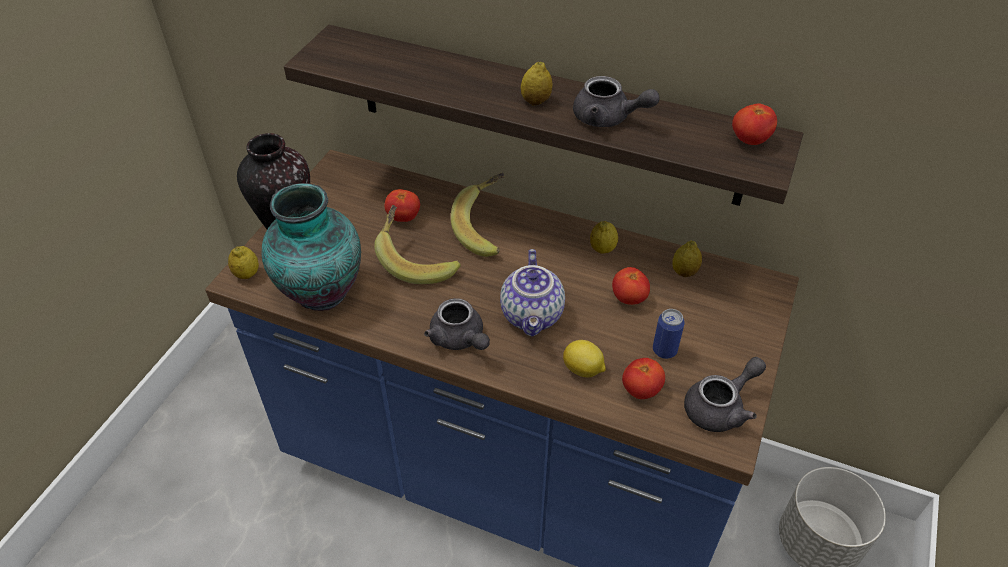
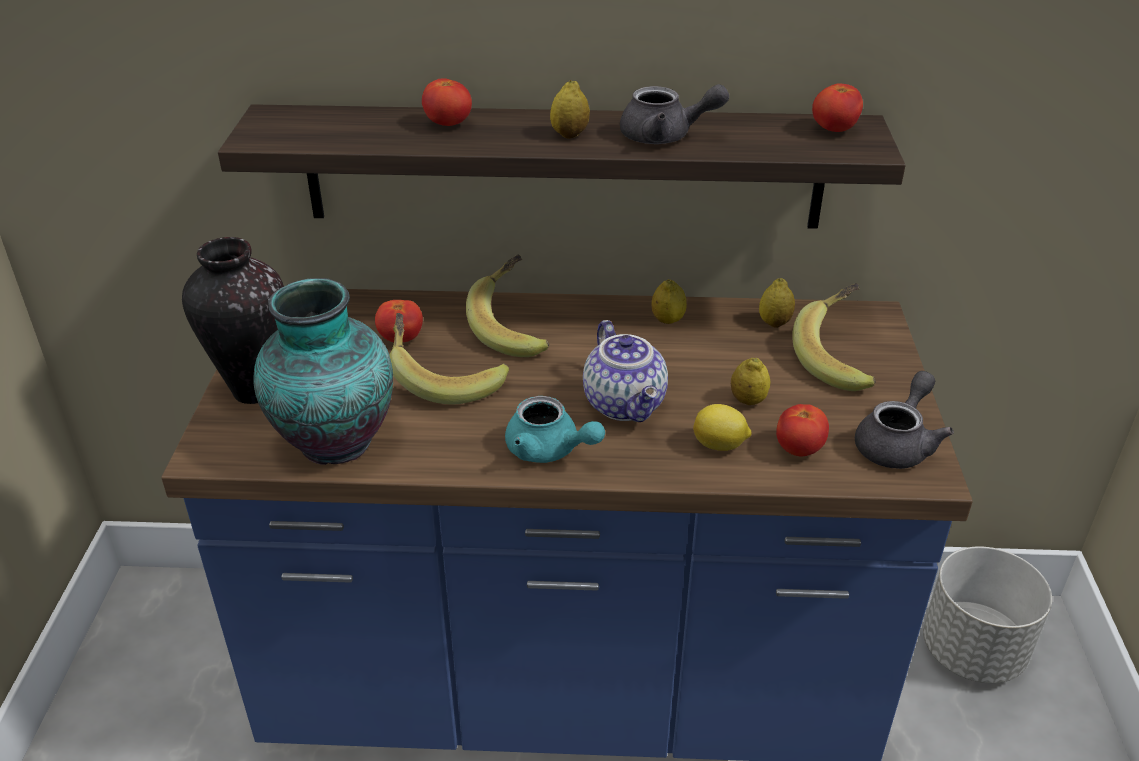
camera: 20 degrees left, 10 degrees down
lemon [228,246,259,279] -> lemon moved to [731,357,770,405]
grey teapot [424,298,490,350] -> turquoise teapot [505,396,605,463]
tomato [612,267,650,305] -> tomato moved to [422,78,472,126]
can [653,309,685,359] -> none
none -> banana [792,283,876,391]

